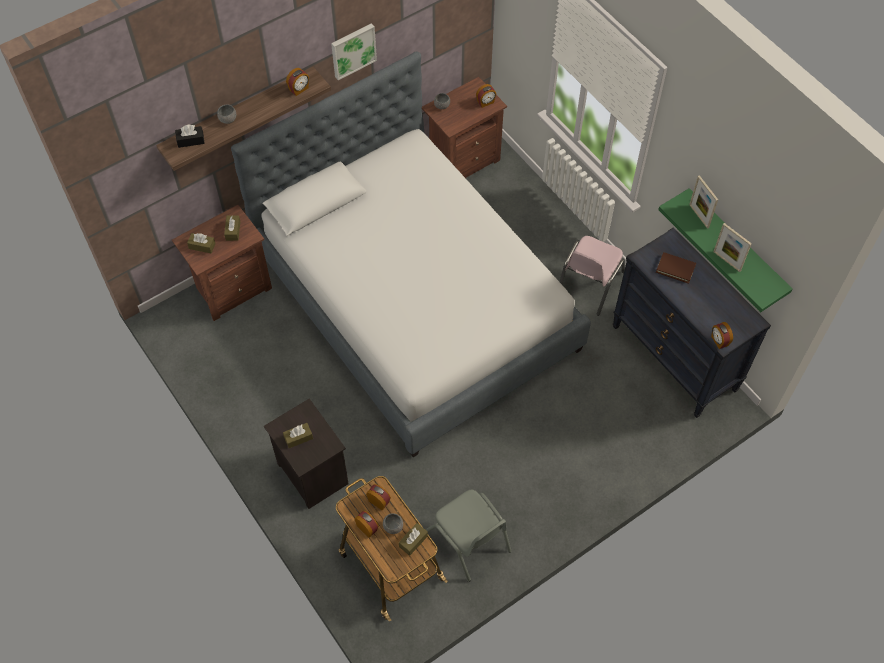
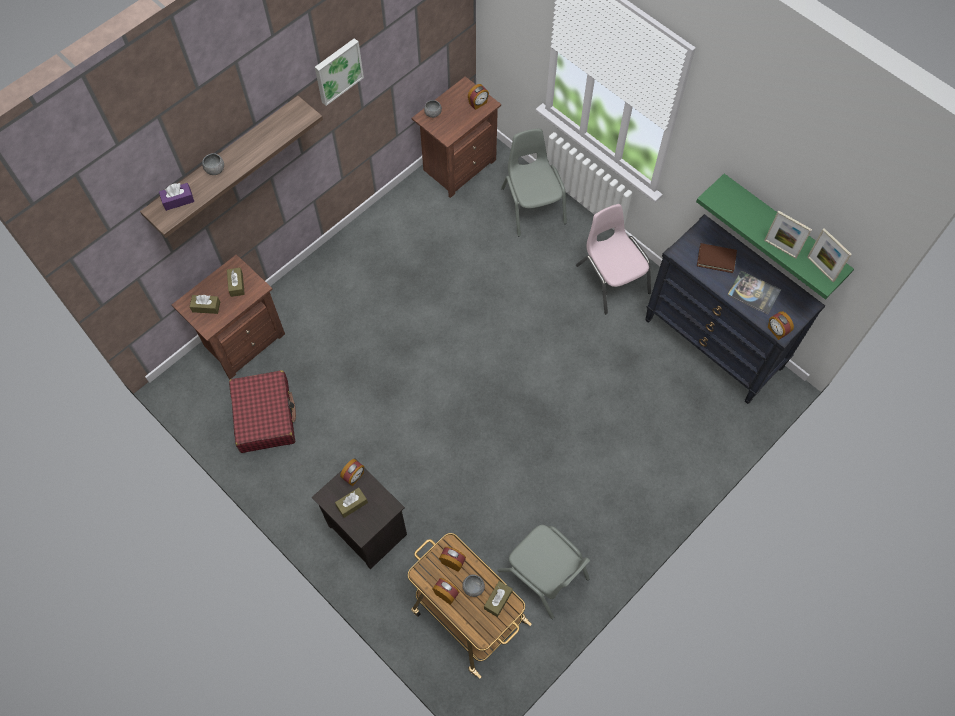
camera: 10 degrees left, 5 degrees up
black tissue box [175,125,205,148] -> purple tissue box [159,183,194,211]
bed [231,52,591,457] -> none
alarm clock [286,68,309,96] -> alarm clock moved to [340,459,364,486]
pink chair [560,236,625,316] -> pink chair turned 135 degrees clockwise [576,204,651,314]
picture frame [689,175,718,229] -> picture frame moved to [807,228,852,282]
none -> red suitcase [229,370,296,453]
none -> grey chair [501,129,567,236]
none -> book [727,271,781,314]

